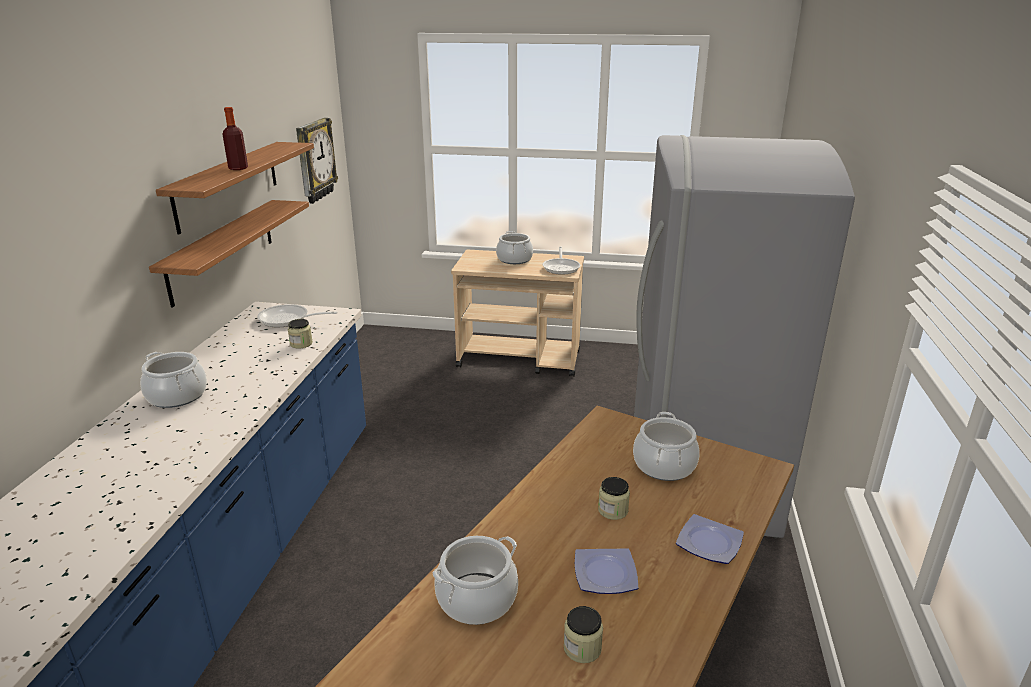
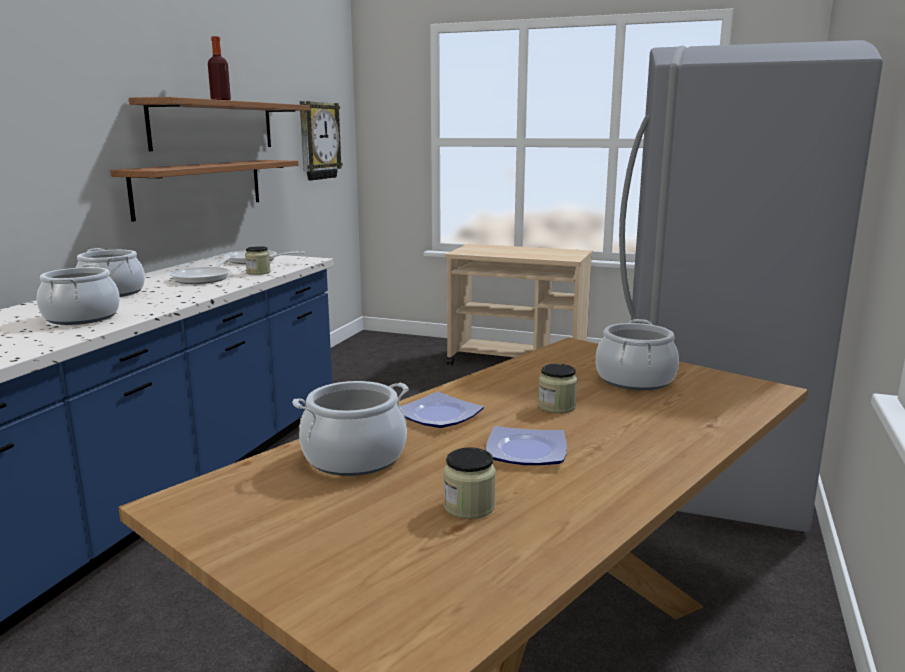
camera: 10 degrees right, 10 degrees down
cooking pot [496,231,533,264] -> cooking pot moved to [37,264,120,325]
frying pan [543,246,580,275] -> frying pan moved to [170,255,236,284]
plate [676,514,744,564] -> plate moved to [400,392,484,428]

